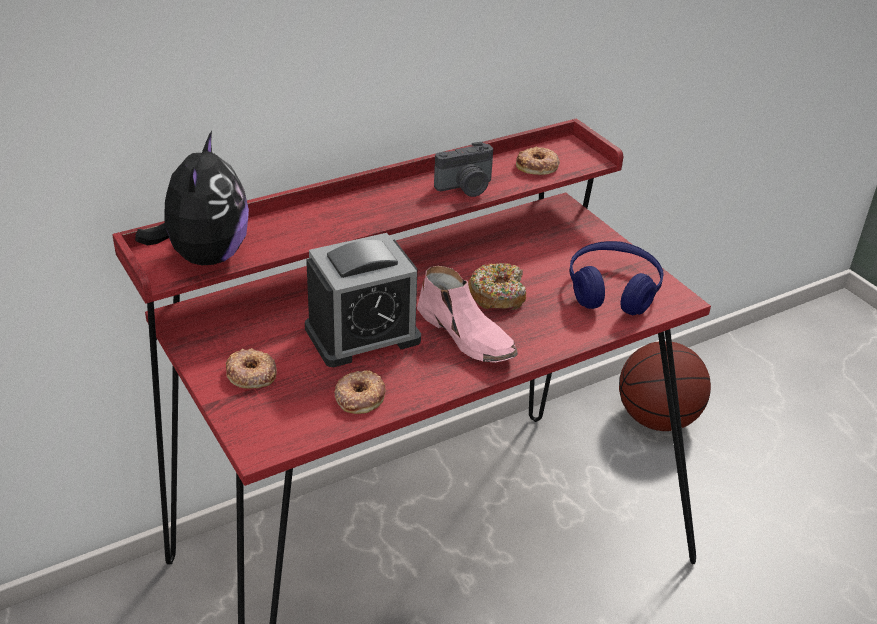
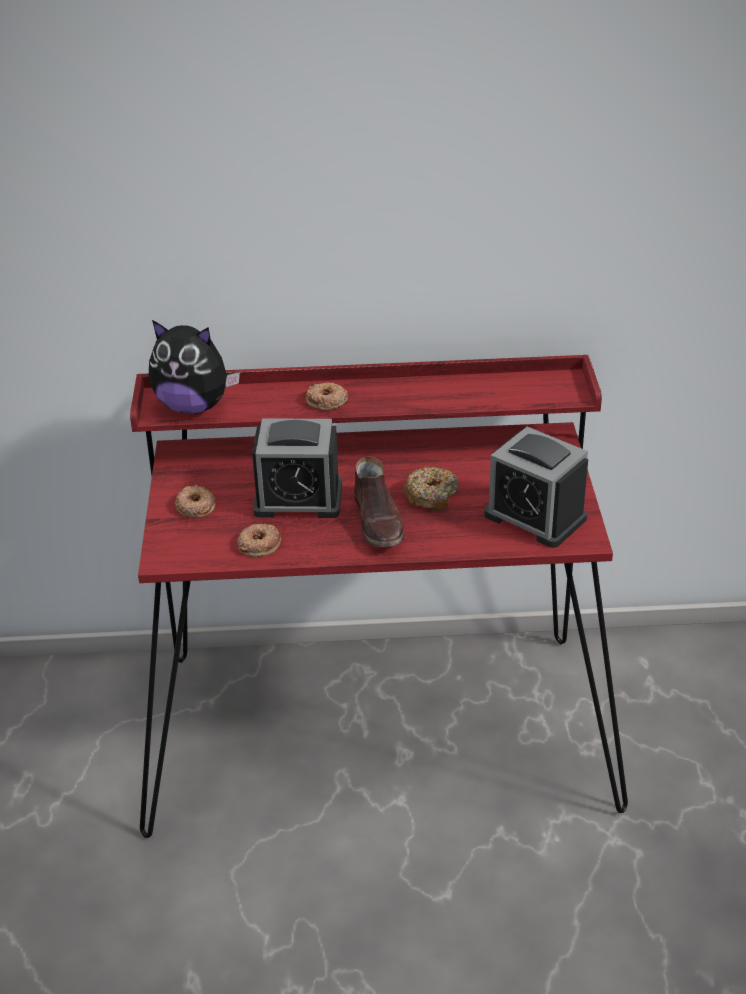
camera: 30 degrees right, 0 degrees up
plush toy [135,131,249,265] -> plush toy turned 75 degrees clockwise [149,320,240,414]
pink shoe [417,266,518,363] -> brown shoe [354,456,404,547]
camera [434,142,493,197] -> none
donut [516,147,560,175] -> donut moved to [306,382,348,410]
blue headphones [570,241,664,315] -> alarm clock [484,427,588,548]
basketball [619,341,711,431] -> none

